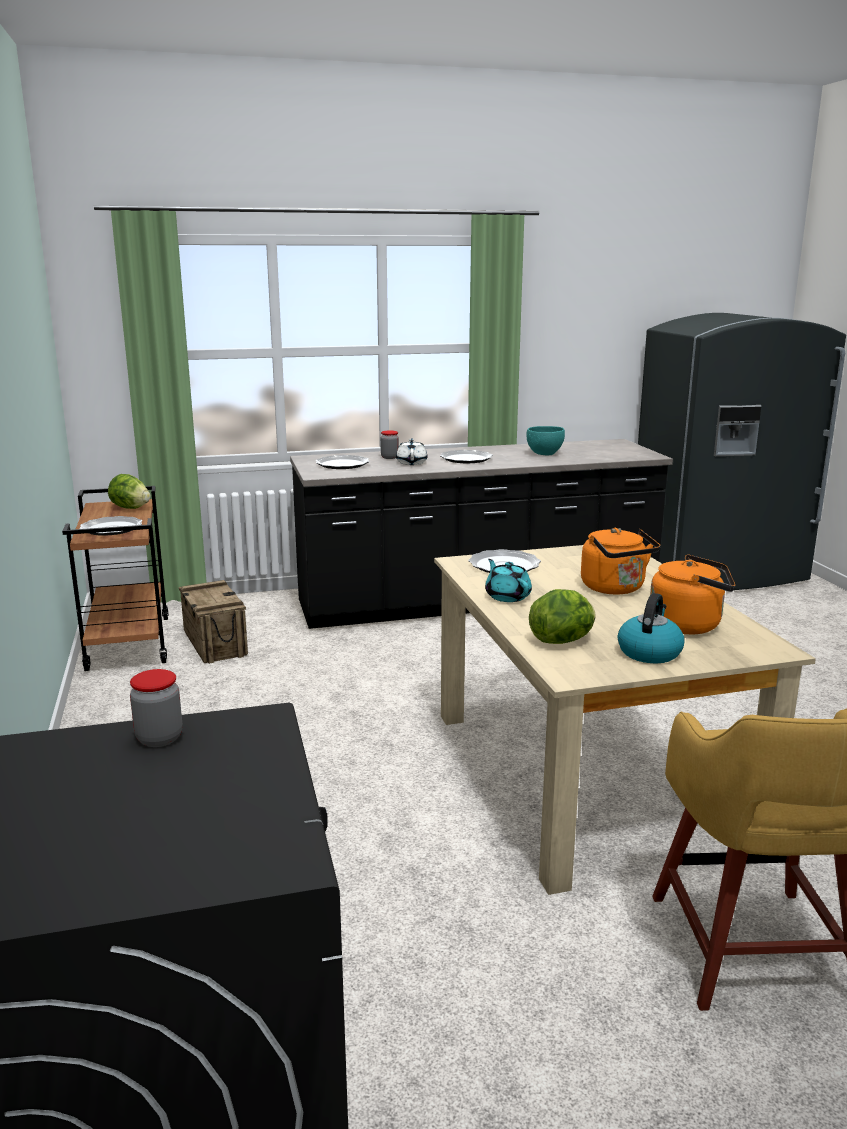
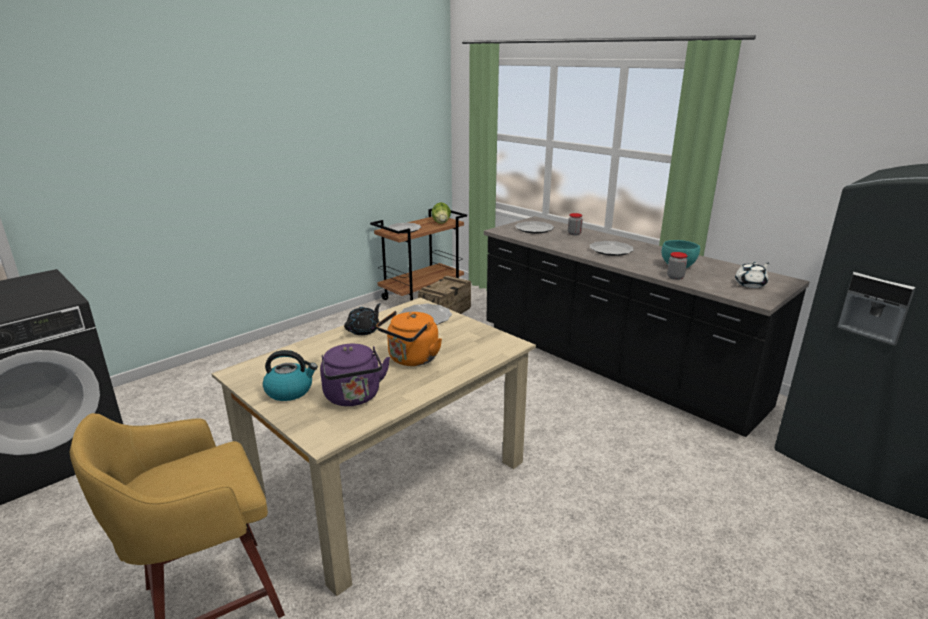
camera: 60 degrees right, 5 degrees up
jar [130,669,182,747] -> jar moved to [667,252,688,280]
white teapot [396,439,427,465] -> white teapot moved to [735,262,769,288]
turquoise teapot [485,559,532,602] -> black teapot [344,303,381,335]
lettuce [529,589,596,644] -> none
orange kettle [650,555,735,634] -> purple kettle [320,344,390,406]

